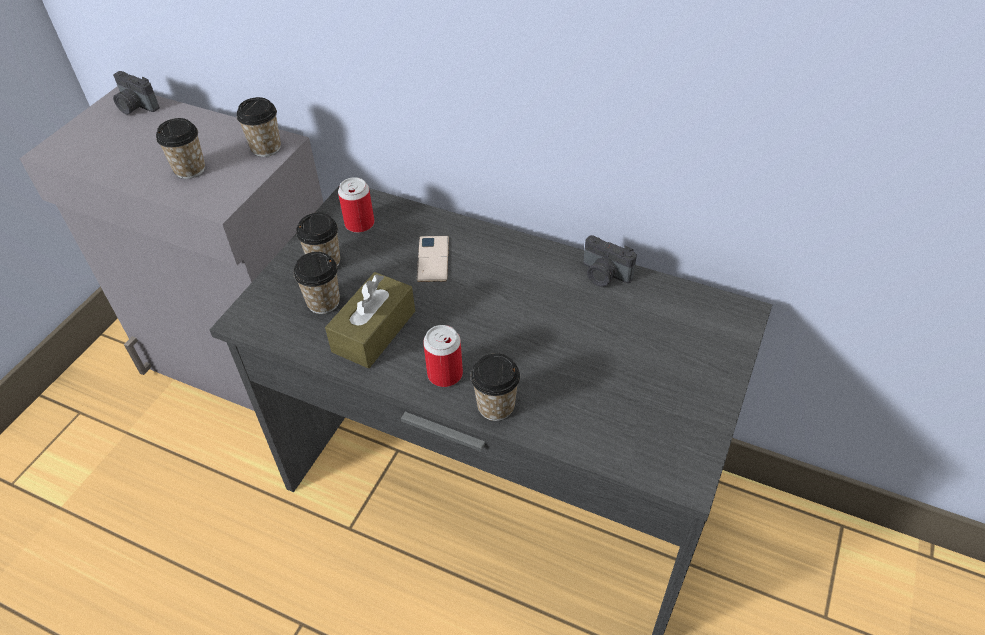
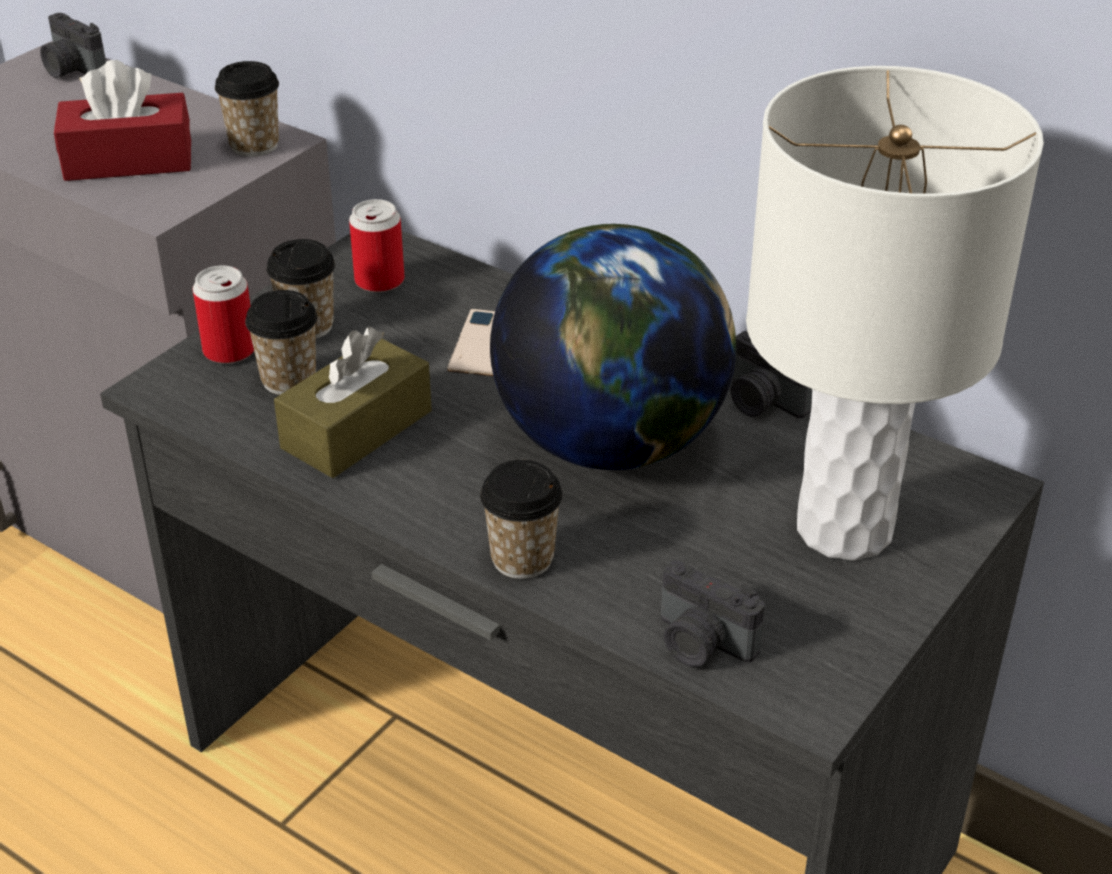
camera: 10 degrees right, 10 degrees down
cup [156,118,205,179] -> red tissue box [54,60,191,181]
can [423,325,463,387] -> can moved to [193,265,254,364]
none -> globe [490,224,736,470]
none -> camera [661,561,765,667]
none -> white table lamp [746,66,1044,561]

